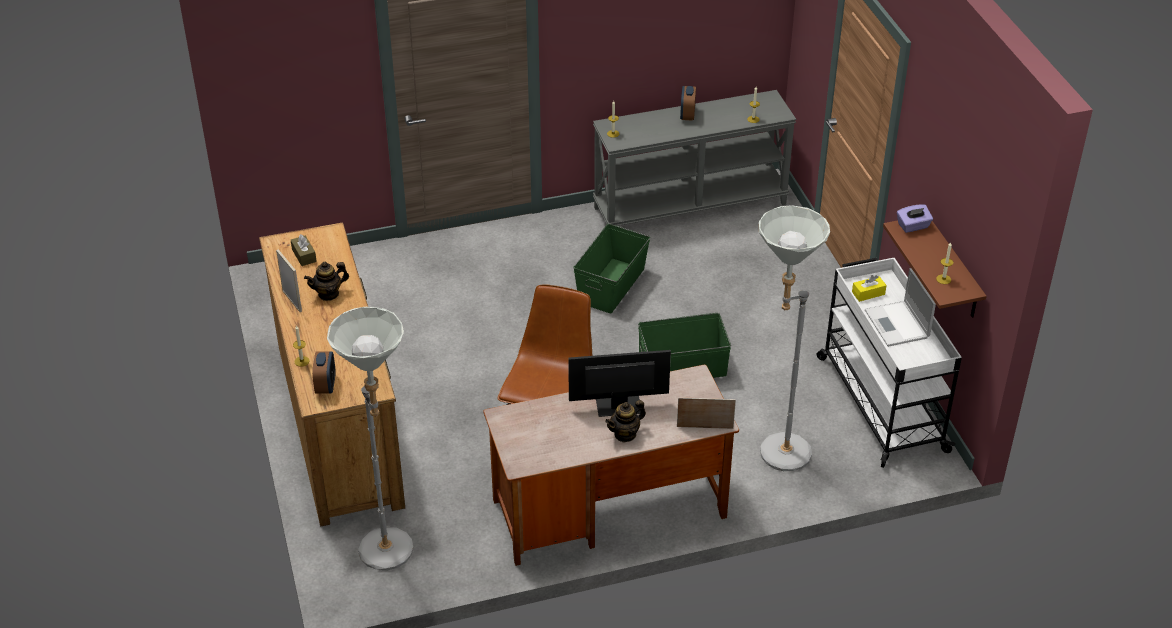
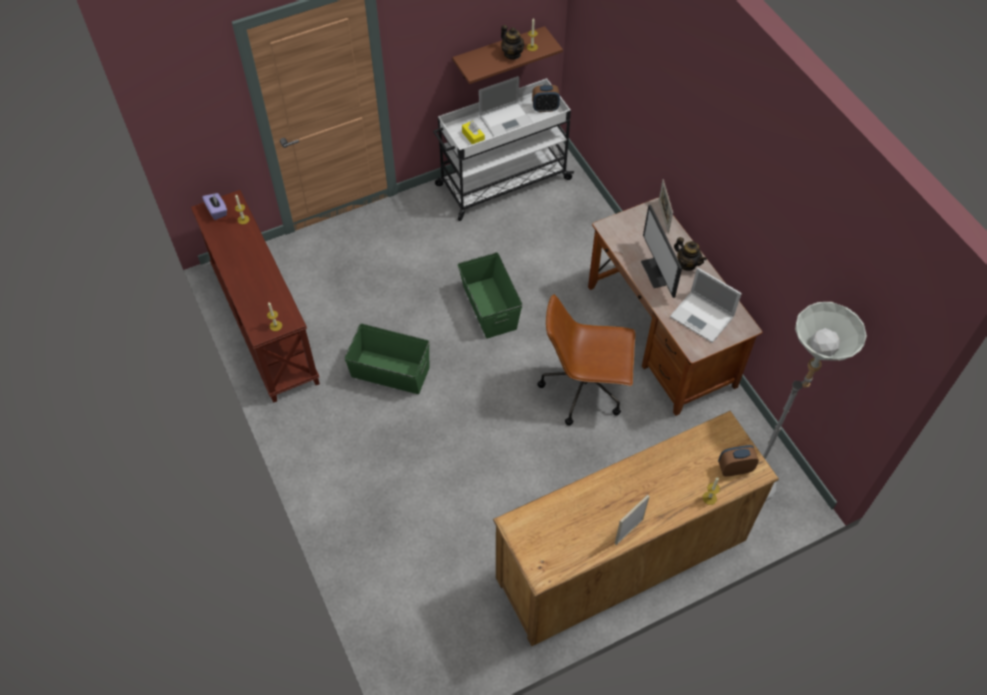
camera: 100 degrees left, 15 degrees up
brown tissue box [291,234,317,266] -> none
teapot [304,262,349,301] -> teapot moved to [501,25,524,59]
grey console table [593,90,796,226] -> brown console table [191,190,320,403]
alarm clock [680,86,696,121] -> alarm clock moved to [532,85,560,112]
grey floor lamp [759,205,830,471] -> none
purple tissue box [897,204,933,233] -> purple tissue box moved to [202,193,227,220]
none -> laptop [670,268,742,343]

